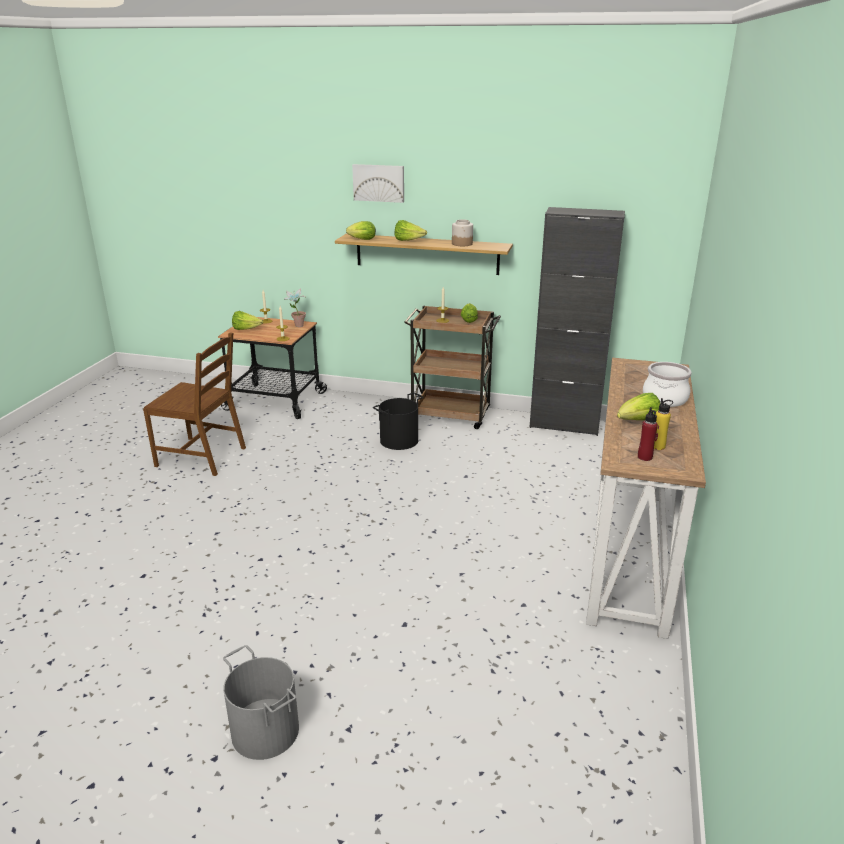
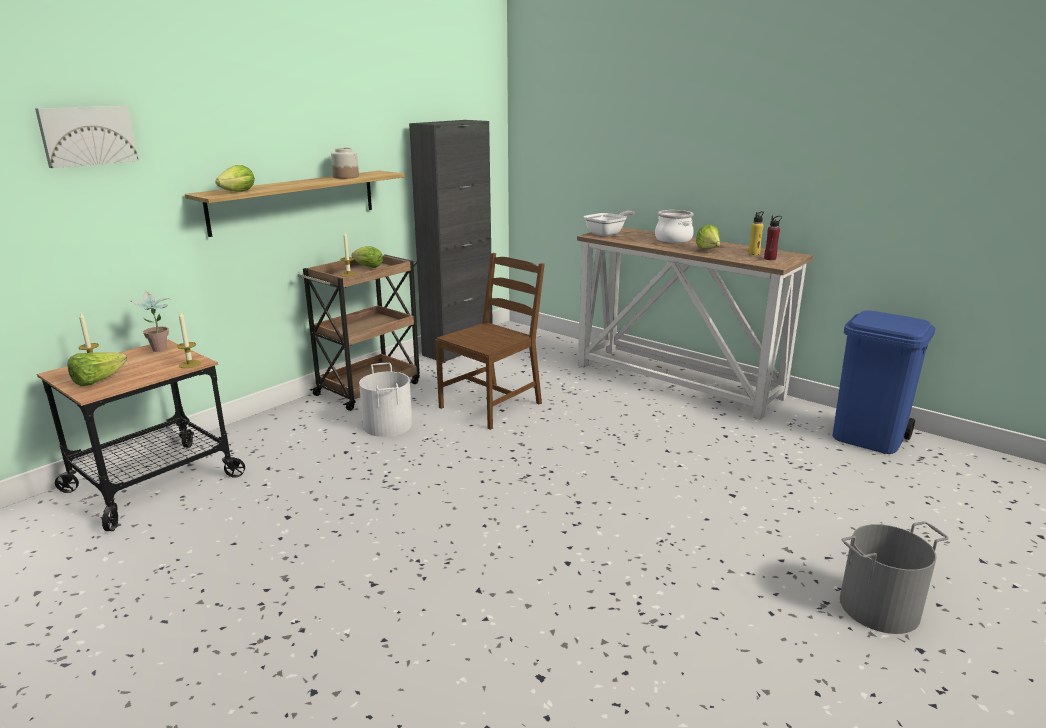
camera: 65 degrees left, 5 degrees down
brown chair [143,332,246,476] -> brown chair moved to [435,253,545,430]
picture [352,164,404,203] -> picture moved to [35,106,139,168]
black bucket [373,392,424,450] -> white bucket [359,363,412,437]
lettuce [395,220,427,241] -> none
none -> frying pan [584,211,635,236]
none -> blue trash can [832,310,935,454]

